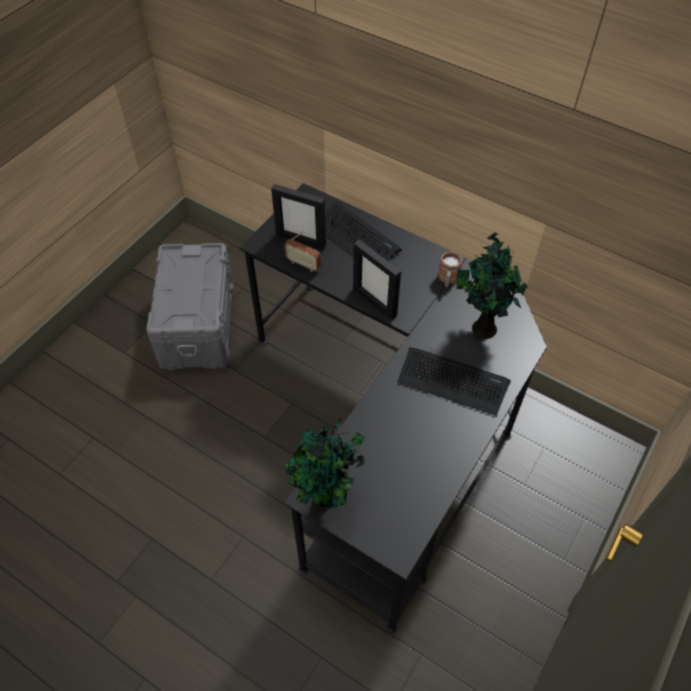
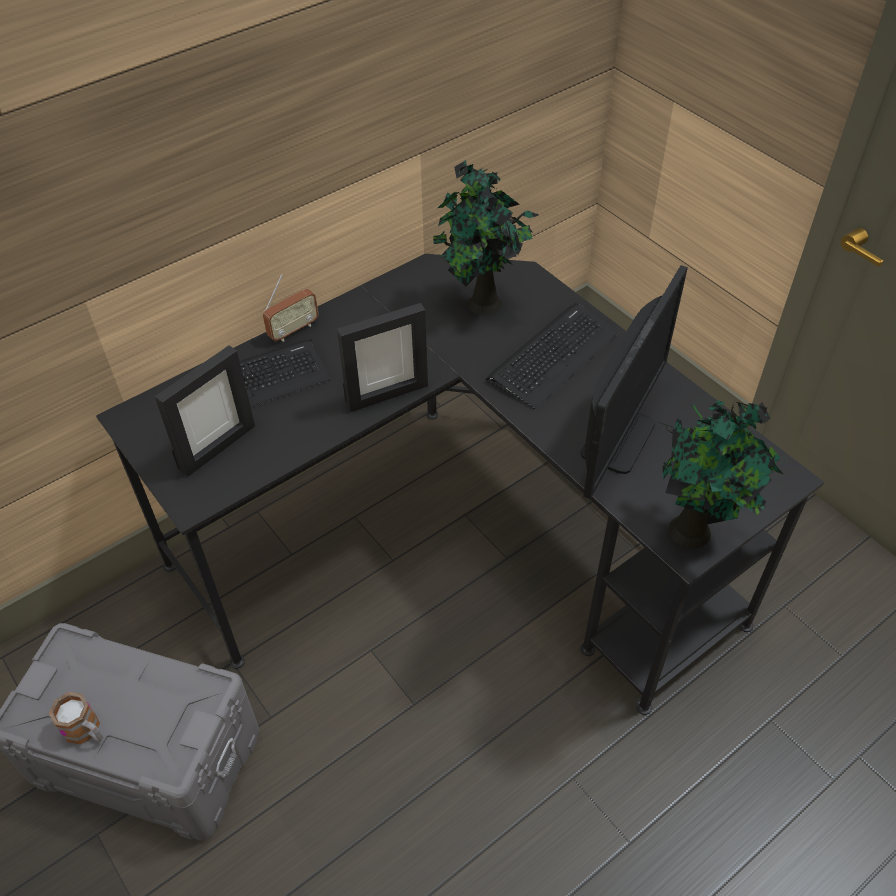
camera: 70 degrees left, 5 degrees down
radio [284,230,321,272] -> radio moved to [263,274,319,341]
mug [438,251,463,287] -> mug moved to [49,692,103,745]
none -> monitor [581,265,688,499]

